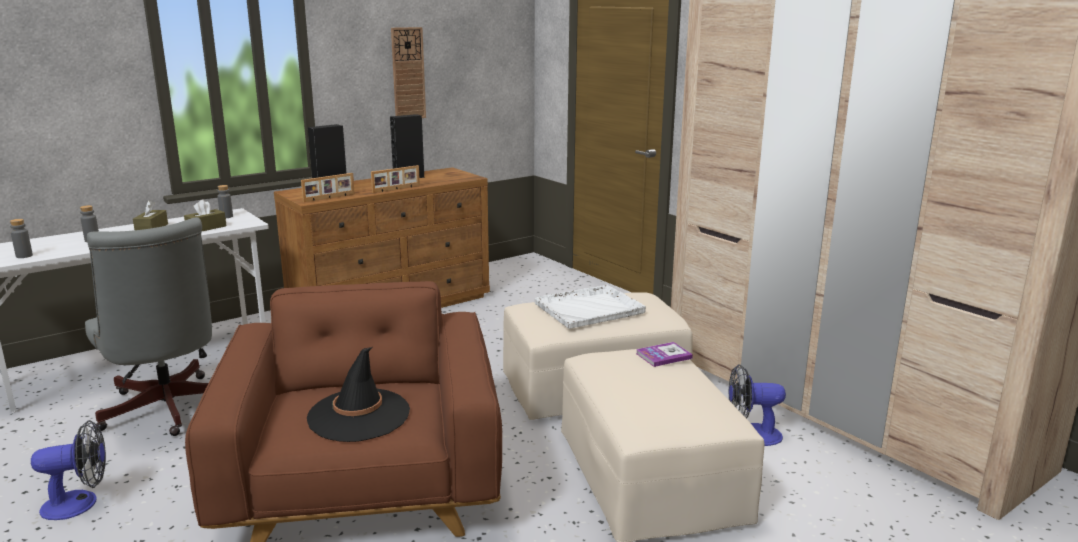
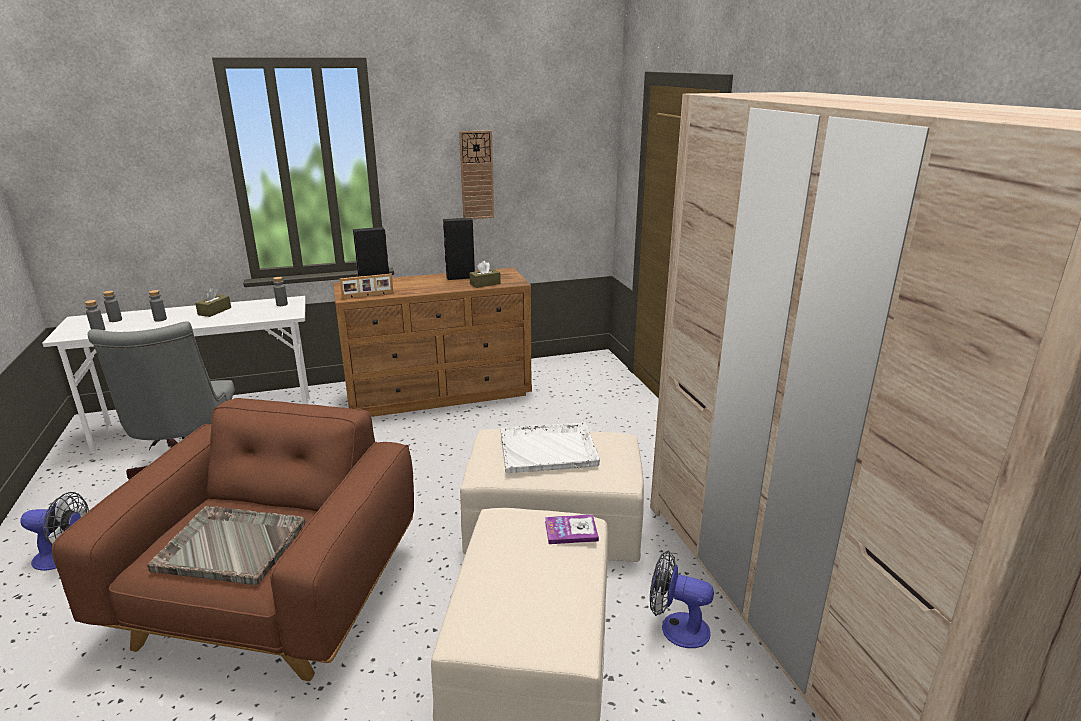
camera: 20 degrees right, 5 degrees up
brown tissue box [184,199,226,231] -> brown tissue box moved to [469,261,501,288]
black hat [307,347,410,442] -> grey tray [147,506,305,585]
picture frame [371,165,420,193] -> none
none -> grey bottle [103,291,122,322]

